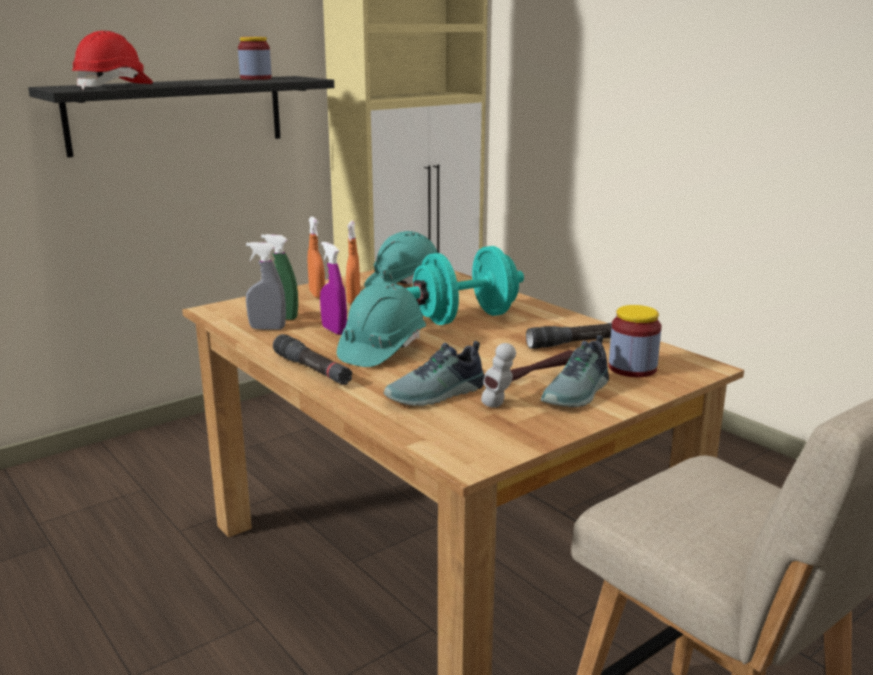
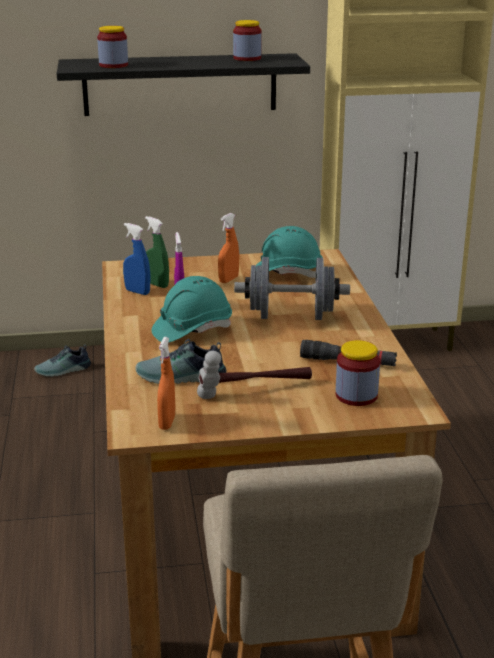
camera: 30 degrees right, 5 degrees up
red hard hat [72,31,153,89] -> jar [97,26,128,68]
grey spray bottle [246,242,286,330] -> blue spray bottle [123,223,151,295]
black flashlight [273,334,353,385] -> none
orange spray bottle [308,217,325,298] -> orange spray bottle moved to [157,337,175,430]
turquoise dumbbell [406,246,524,325] -> grey dumbbell [234,257,350,320]
shoe [541,335,609,407] -> shoe moved to [34,344,91,377]

